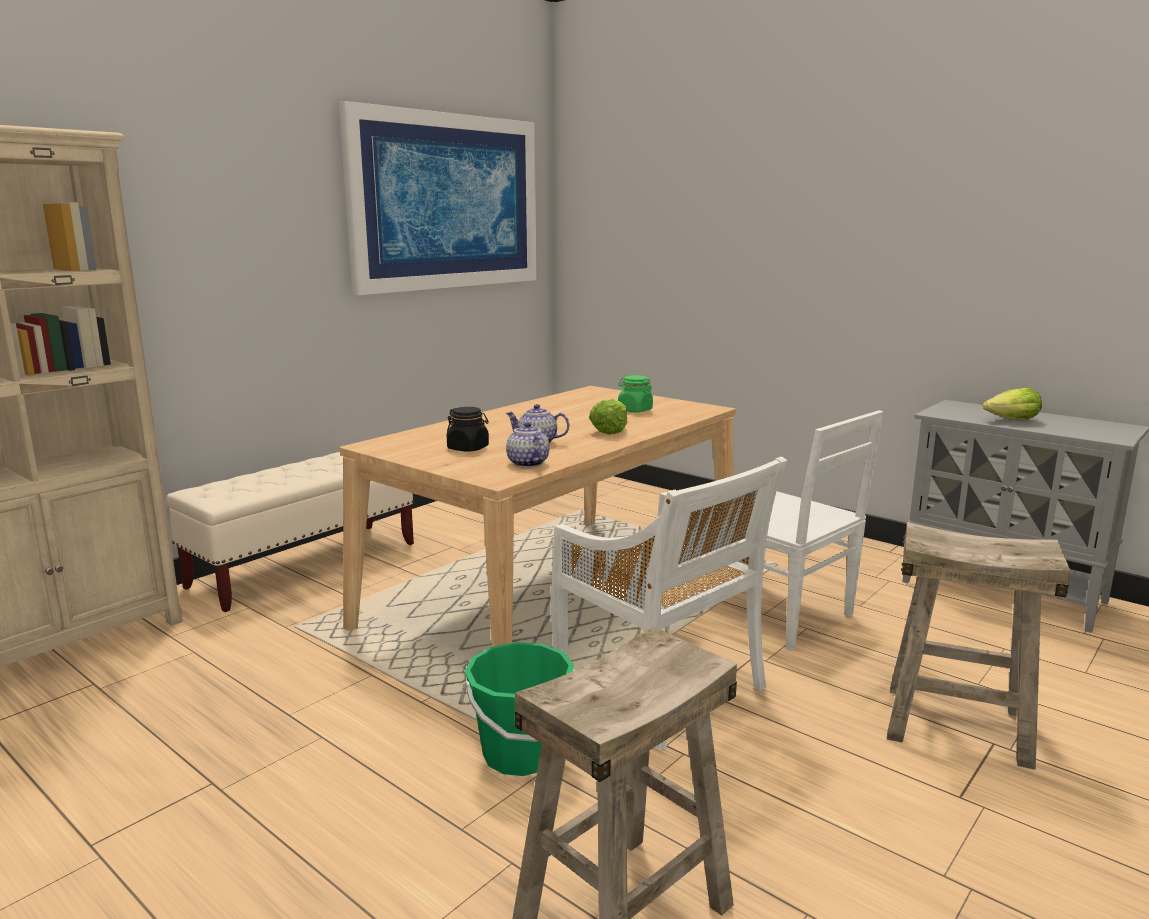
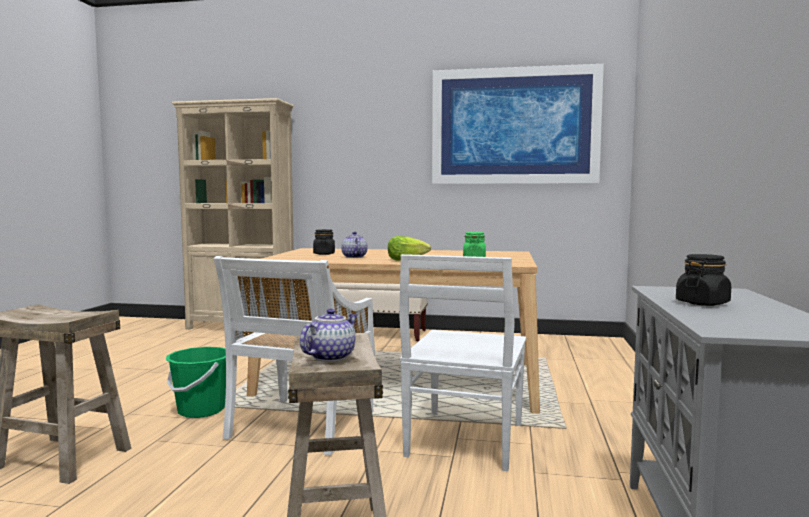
camera: 60 degrees right, 10 degrees down
teapot [506,422,550,468] -> teapot moved to [300,309,357,362]
lettuce [983,387,1042,420] -> black jar [676,254,731,306]

